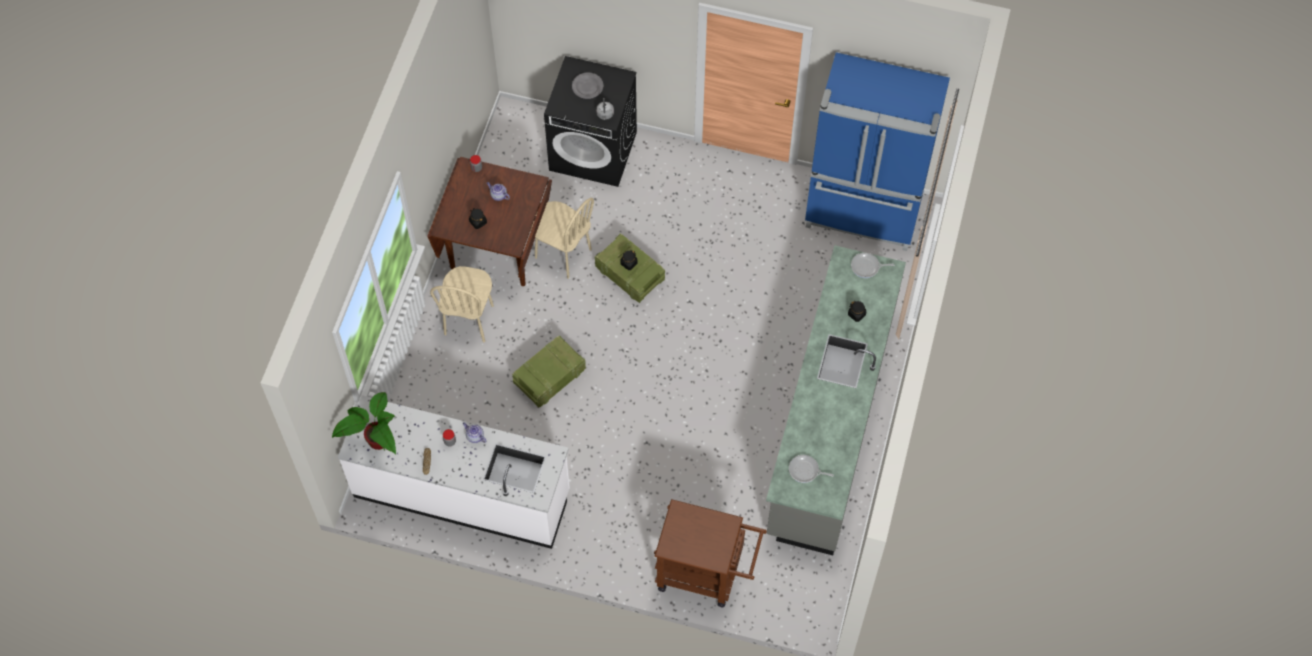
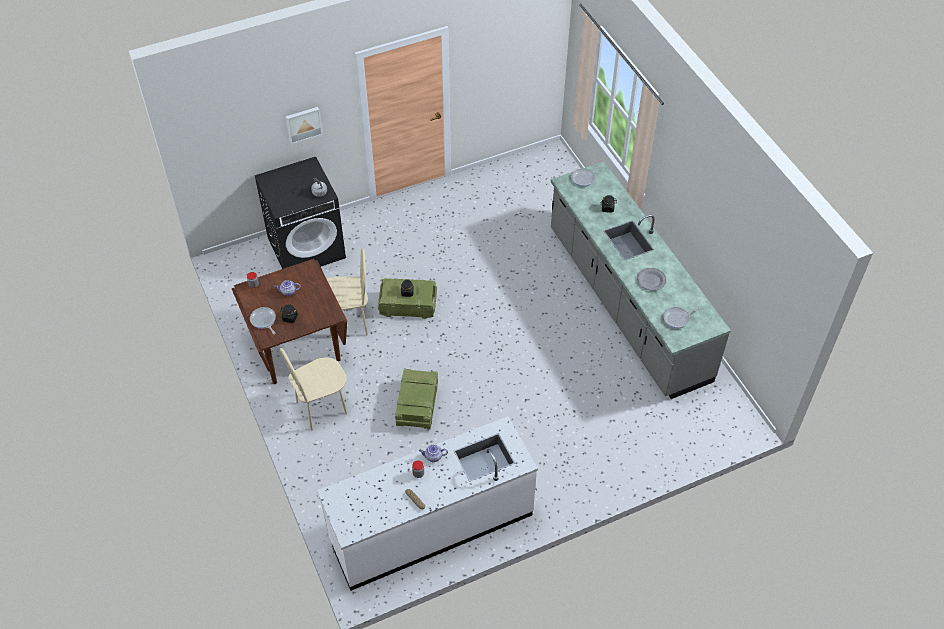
camera: 40 degrees left, 10 degrees down
potted plant [332,392,396,454] -> none
beige chair [430,266,494,342] -> beige chair turned 90 degrees clockwise [280,348,347,431]
grey plate [572,72,603,99] -> grey plate moved to [637,268,667,291]
brown cart [654,499,767,608] -> none
blue fridge [805,52,950,251] -> none
none -> frying pan [250,307,276,334]
none -> picture [286,107,323,144]

